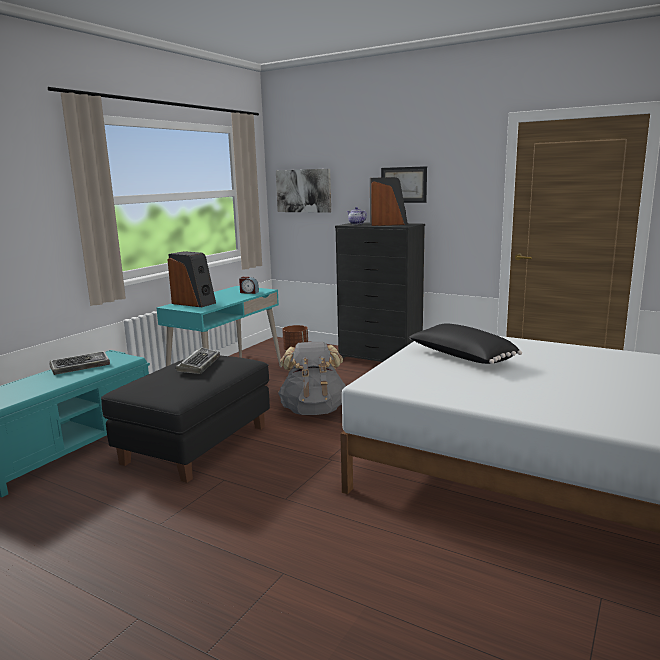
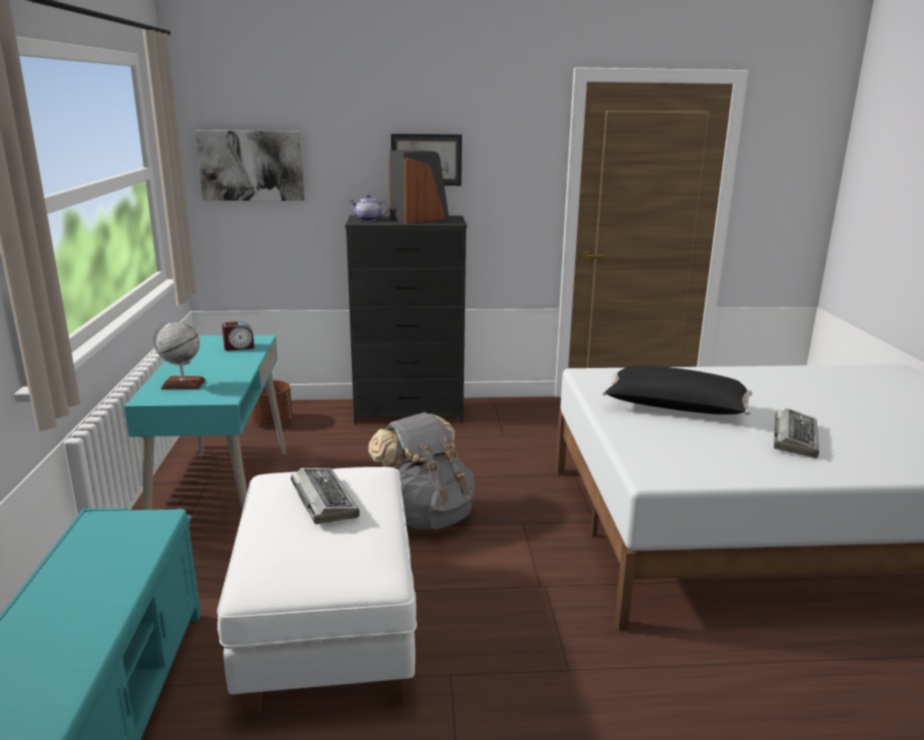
camera: 35 degrees left, 5 degrees up
keyboard [49,351,110,375] -> keyboard moved to [774,408,819,458]
black ottoman [101,355,270,483] -> white ottoman [217,467,417,719]
speaker [168,251,216,307] -> globe [153,321,206,390]

